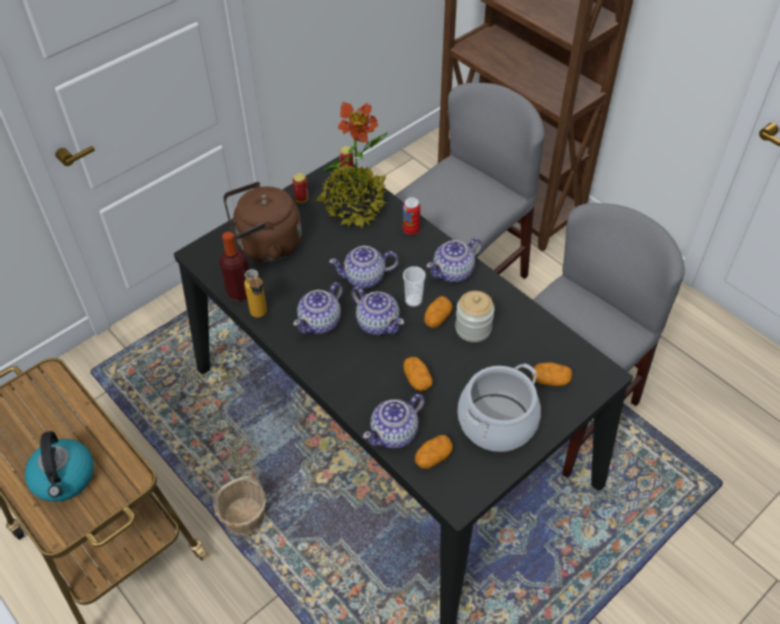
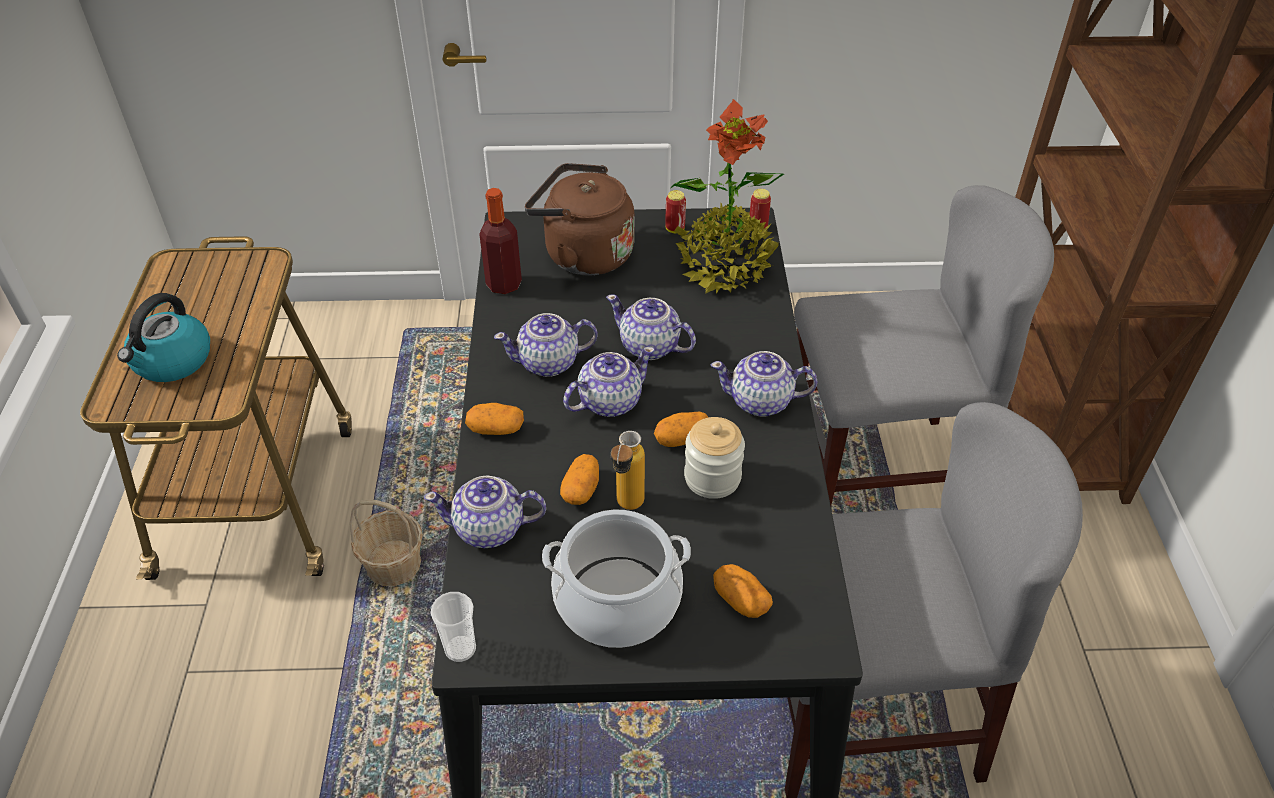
camera: 40 degrees right, 5 degrees down
bottle [244,269,267,318] -> bottle moved to [611,431,645,510]
teapot [351,286,404,335] -> teapot turned 120 degrees counterclockwise [563,347,655,417]
can [403,197,420,235] -> none
cup [403,266,426,307] -> cup moved to [431,592,476,662]
potato [415,435,453,469] -> potato moved to [465,403,524,435]

